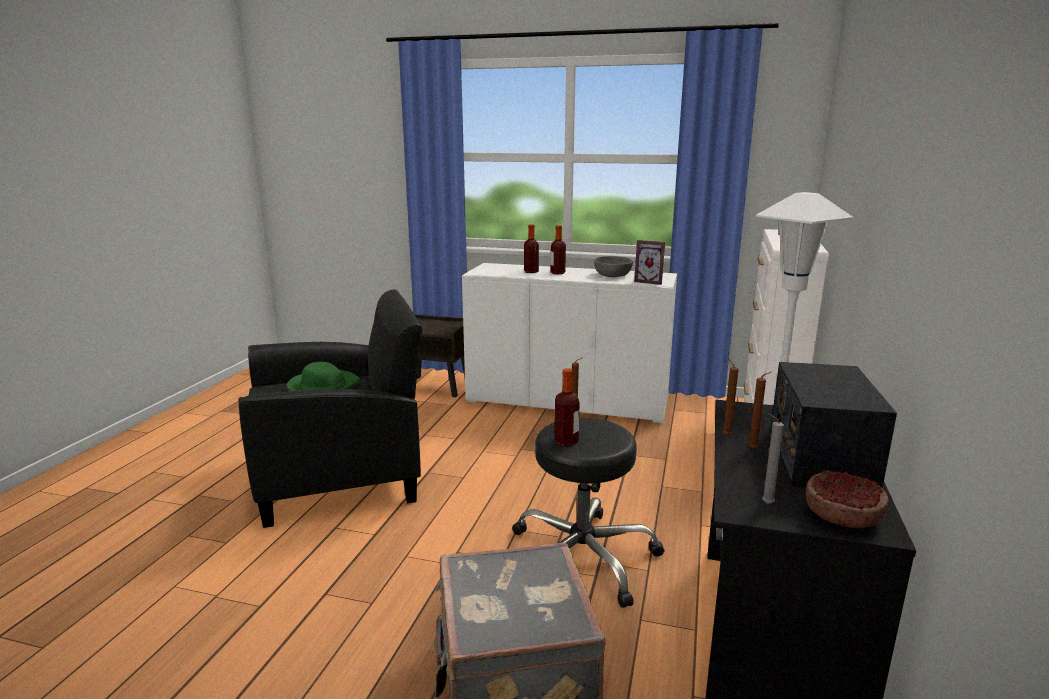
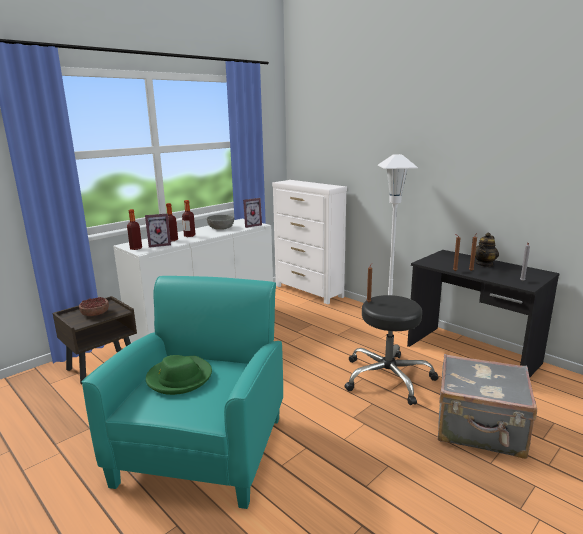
camera: 60 degrees left, 0 degrees up
black armchair [238,289,422,528] -> turquoise armchair [82,276,283,509]
bottle [554,368,580,446] -> bottle moved to [127,209,142,250]
radio [770,362,897,489] -> teapot [475,232,499,267]
bowl [806,470,888,528] -> bowl moved to [79,297,109,316]
none -> picture frame [145,213,171,248]

